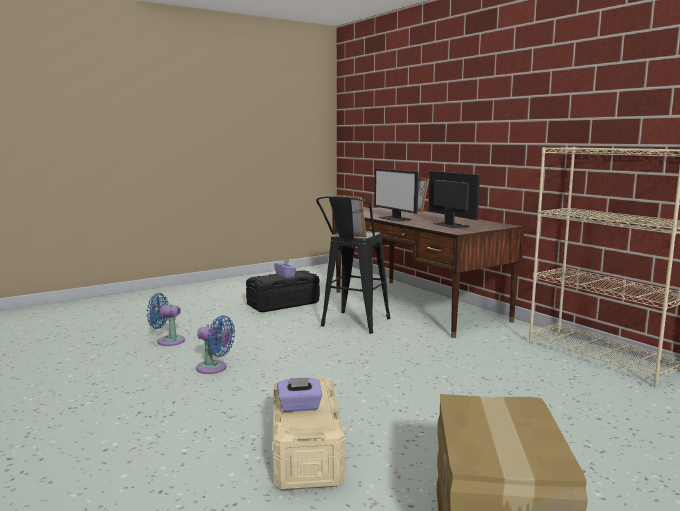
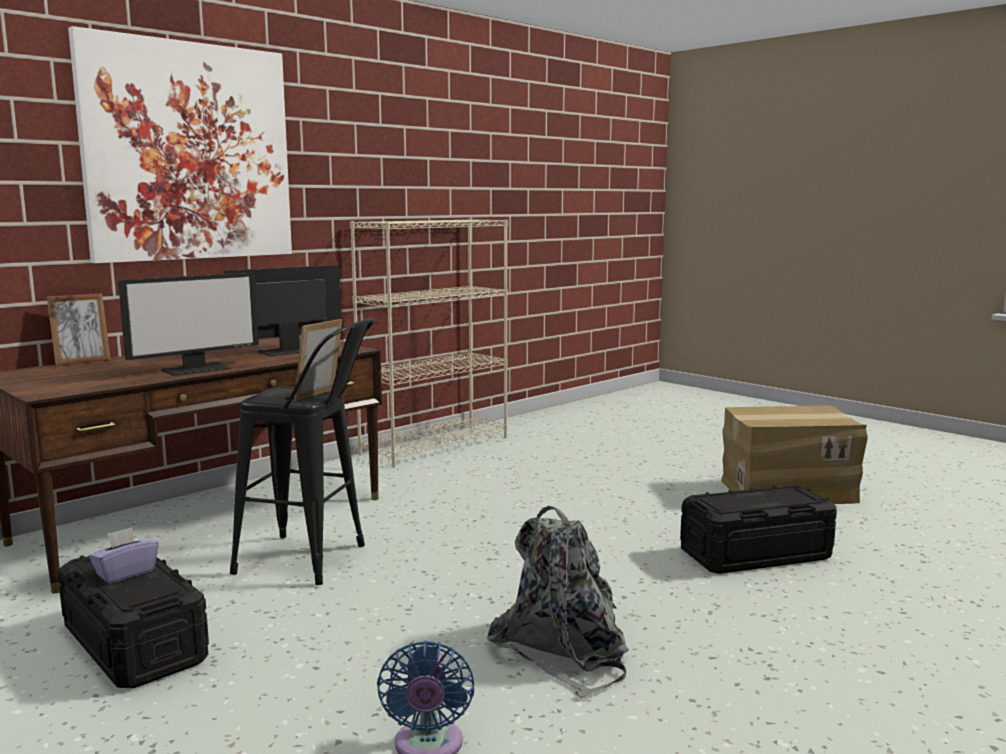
camera: 100 degrees left, 0 degrees up
blue fan [196,315,235,374] -> grey backpack [487,506,629,698]
beige storage box [273,377,345,490] -> black storage box [680,485,837,574]
purple tissue box [277,378,322,412] -> none
none -> picture [68,26,292,264]

